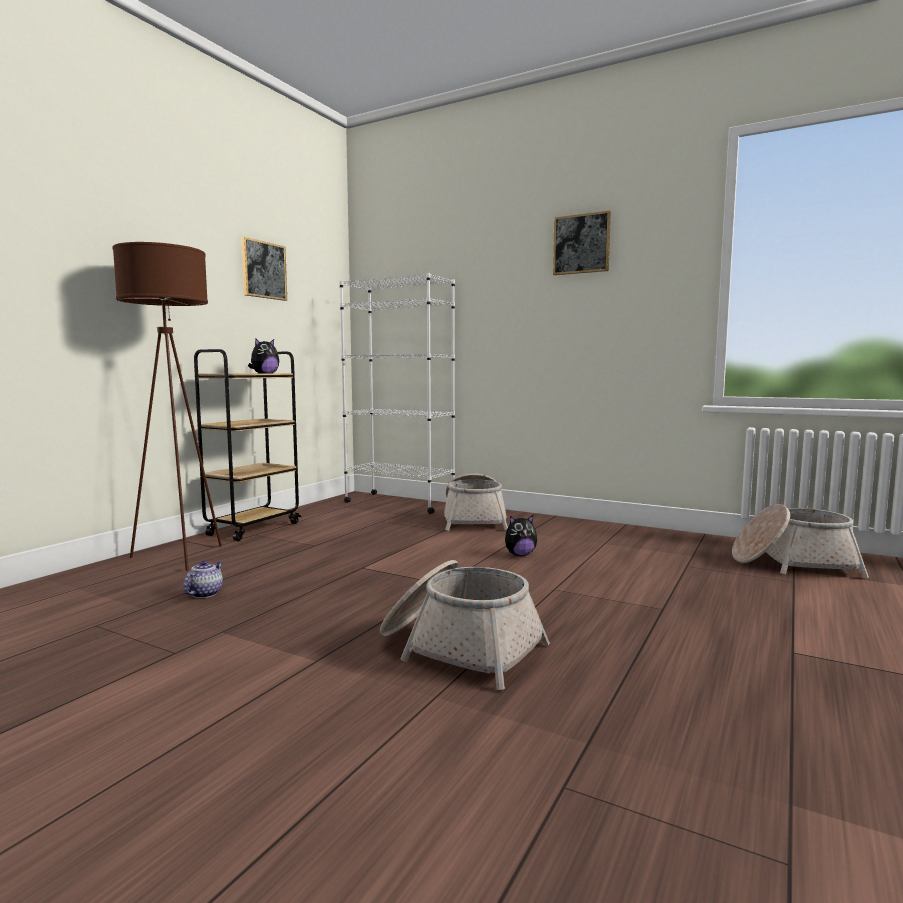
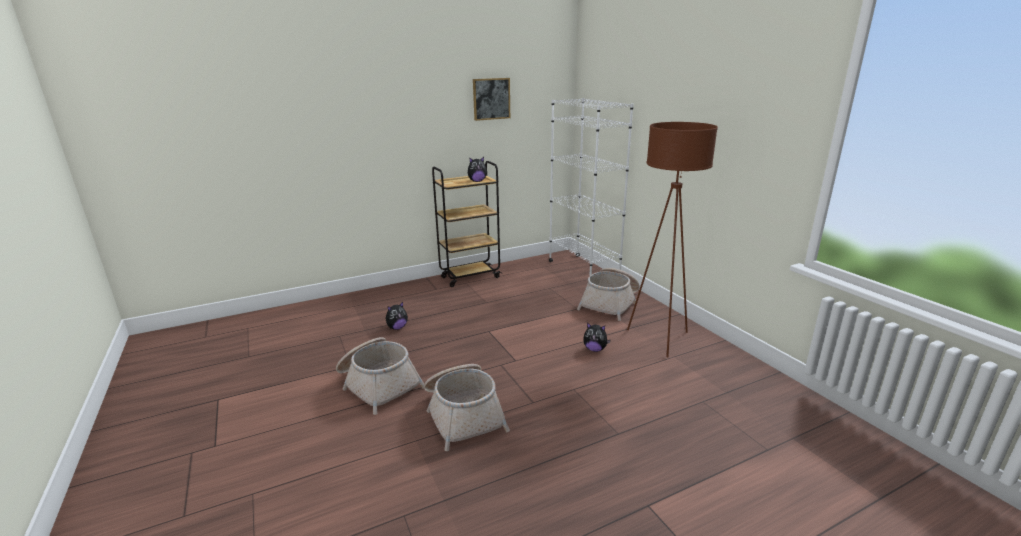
camera: 35 degrees right, 15 degrees up
brown floor lamp [113,242,222,571] -> brown floor lamp moved to [627,122,718,357]
teapot [183,561,223,598] -> plush toy [386,302,408,330]
picture [553,210,611,275] -> none
basket [732,504,869,579] -> basket moved to [336,337,424,415]

